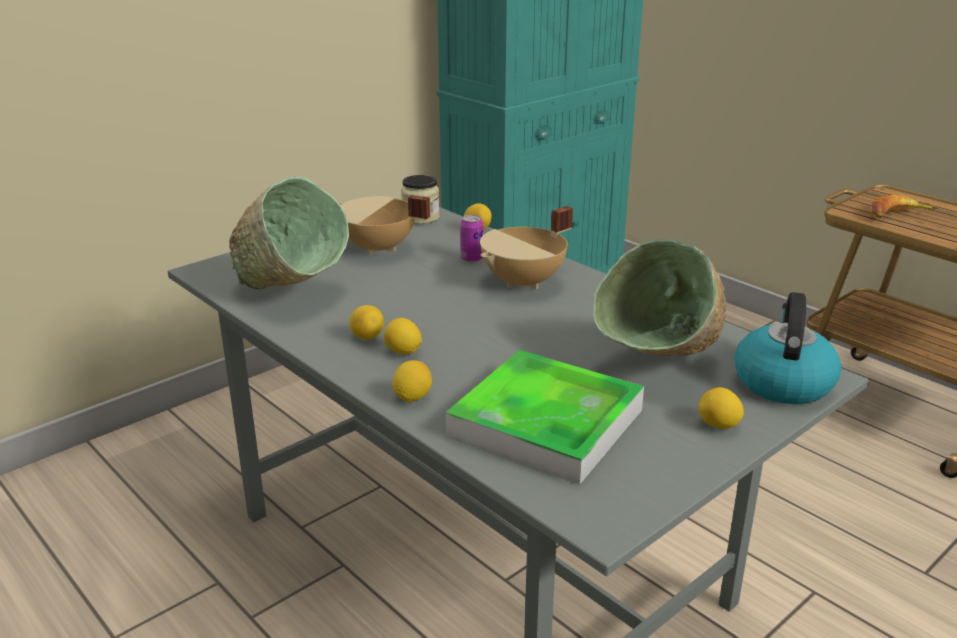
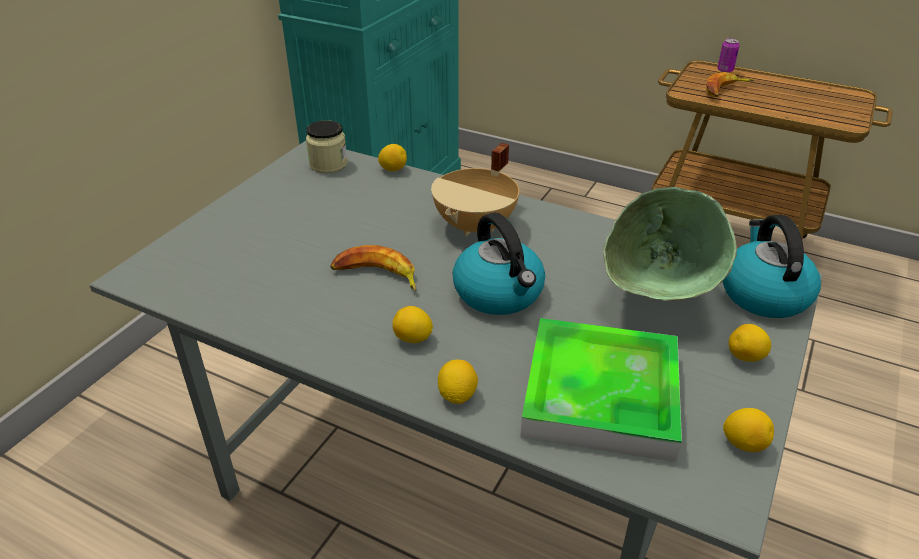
camera: 20 degrees left, 10 degrees up
green bowl [229,176,349,290] -> none
beige cooking pot [339,195,431,255] -> none
lemon [349,305,384,340] -> lemon moved to [723,408,774,452]
can [460,215,483,262] -> can moved to [717,38,740,73]
none -> banana [330,245,416,291]
none -> kettle [452,213,545,315]

